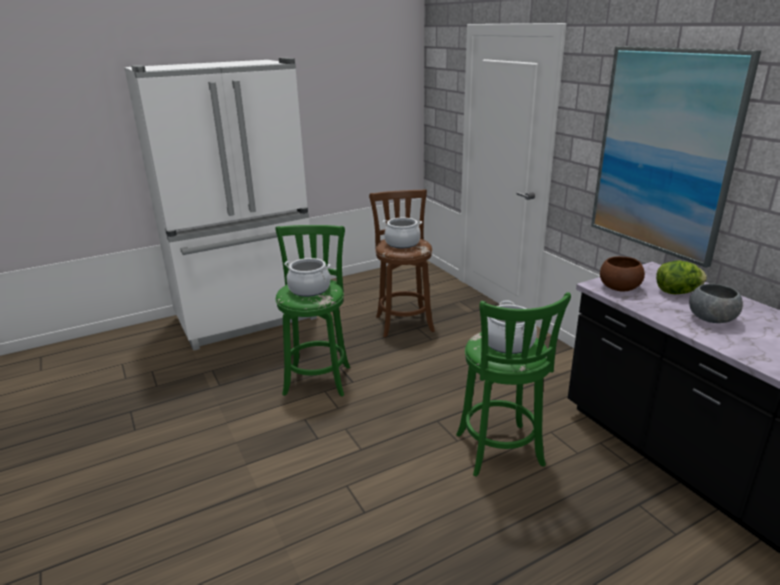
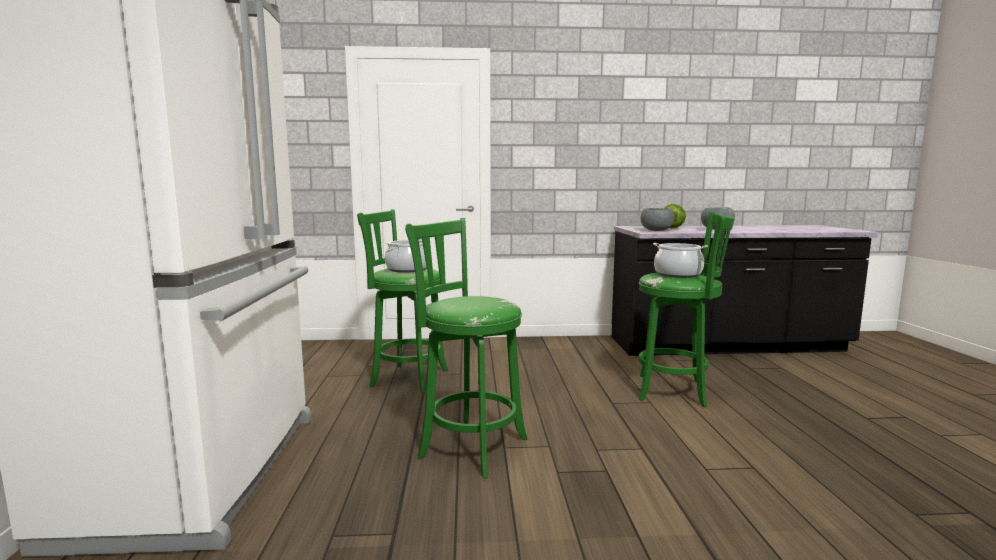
camera: 65 degrees left, 15 degrees down
cooking pot [284,258,331,297] -> none
brown stool [369,189,435,338] -> green stool [357,209,448,393]
picture [591,46,761,268] -> none
brown bowl [600,256,645,292] -> grey bowl [640,208,674,231]

